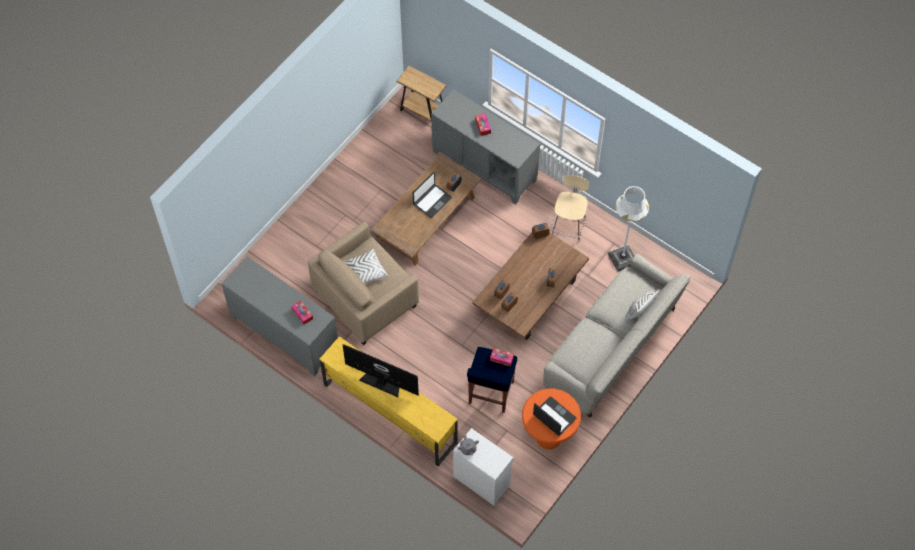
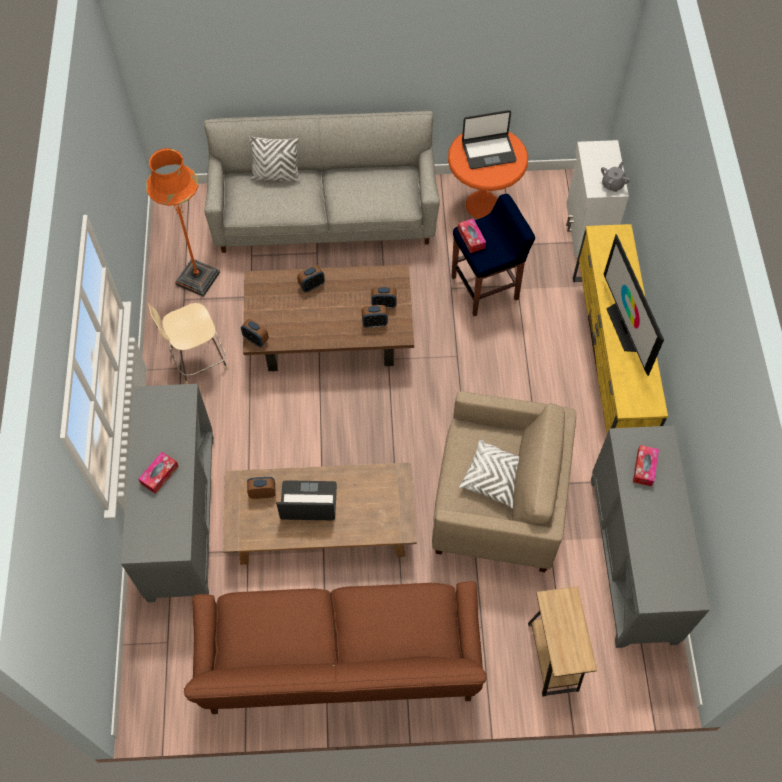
camera: 130 degrees left, 0 degrees up
brown side table [396,66,447,121] -> brown side table moved to [528,586,597,696]
laptop [533,396,576,436] -> laptop turned 105 degrees counterclockwise [462,110,517,169]
white floor lamp [608,186,649,271] -> orange floor lamp [146,148,220,297]
none -> brown sofa [184,581,487,714]

